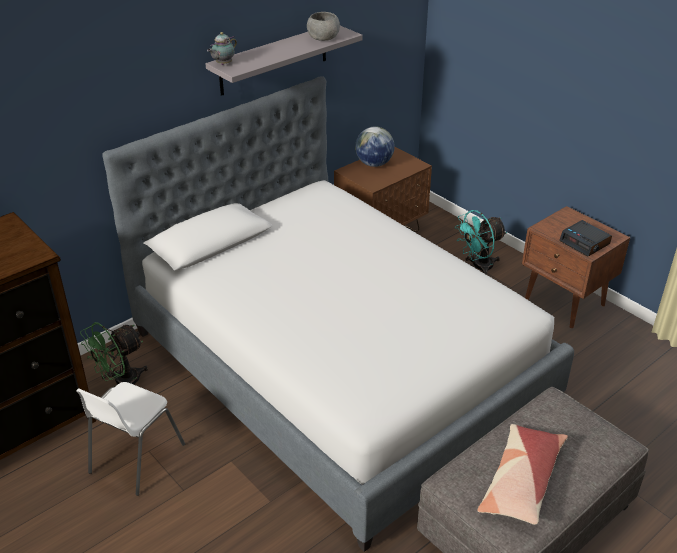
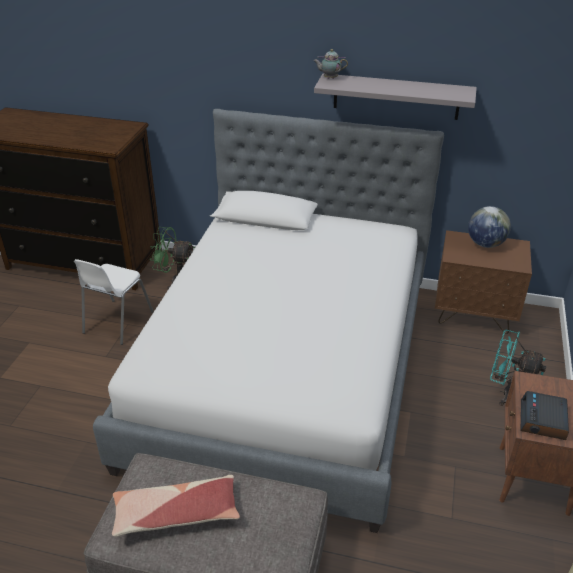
camera: 55 degrees right, 0 degrees up
white chair [76,382,185,496] -> white chair turned 60 degrees counterclockwise [74,259,154,345]
grey bowl [307,12,340,41] -> none

